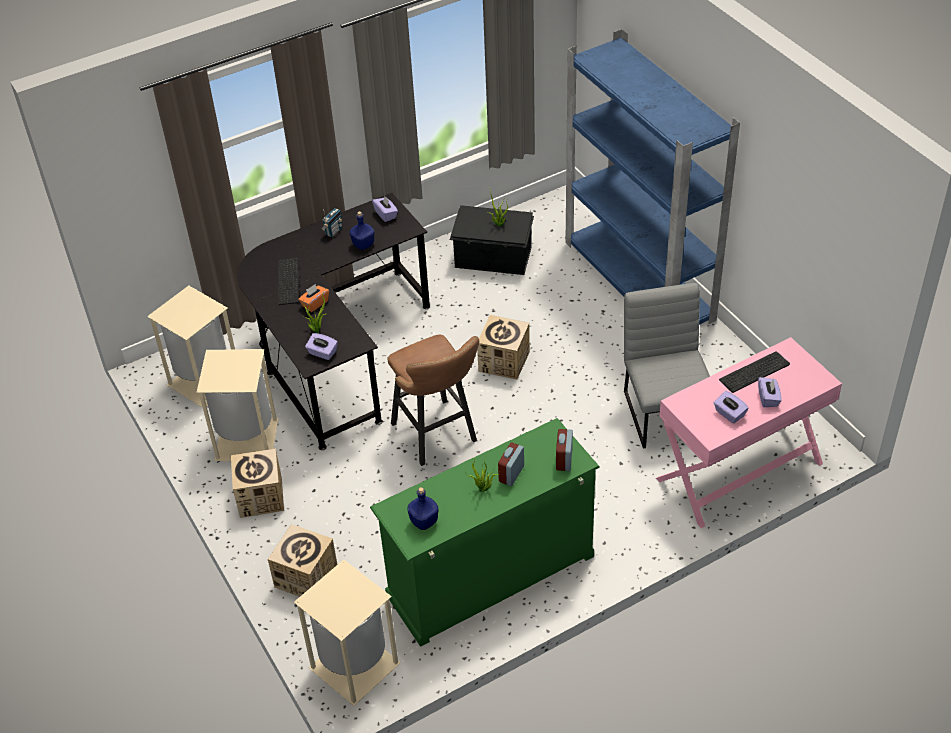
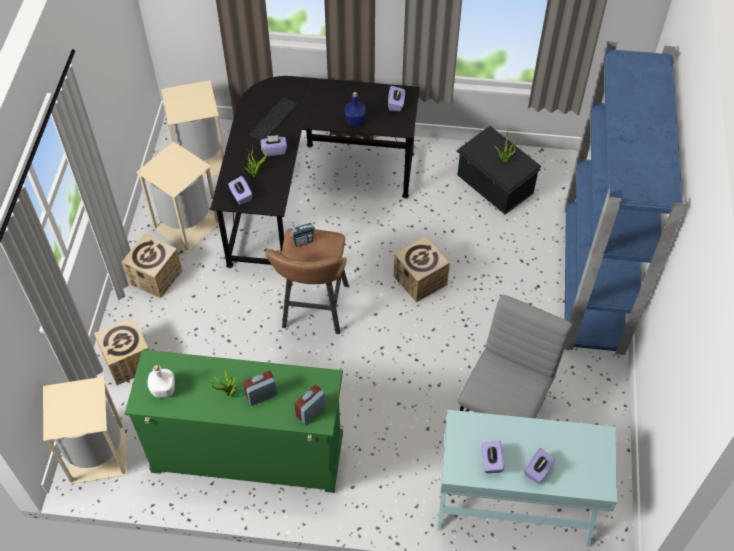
camera: 35 degrees right, 10 degrees up
orange tissue box [298,284,329,312] -> purple tissue box [260,135,287,156]
radio [322,208,342,237] -> radio moved to [289,222,315,247]
blue bottle [407,487,438,530] -> white bottle [148,365,175,398]
pink desk [656,337,842,528] -> turquoise desk [437,410,617,547]
keyboard [719,351,790,393] -> none

